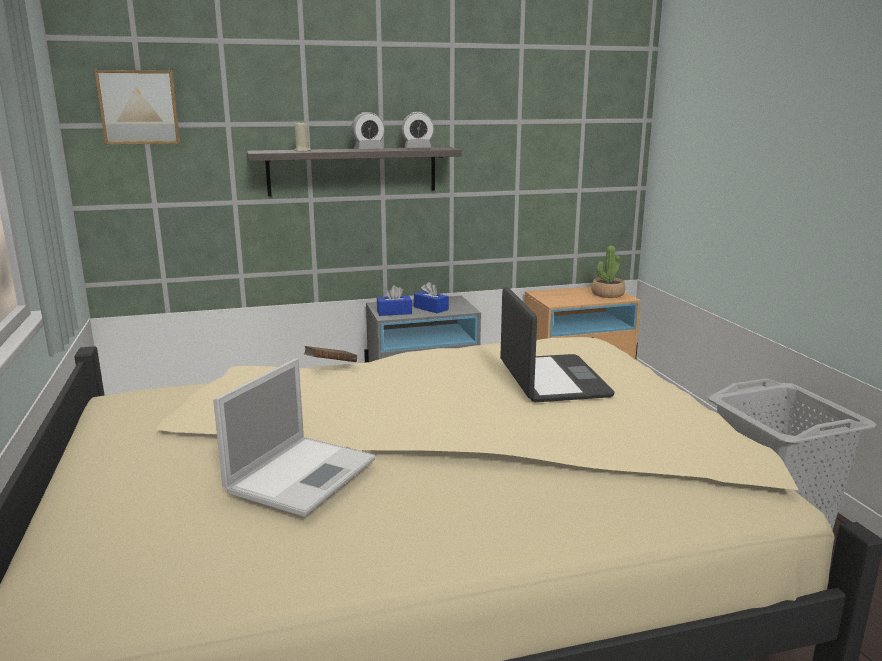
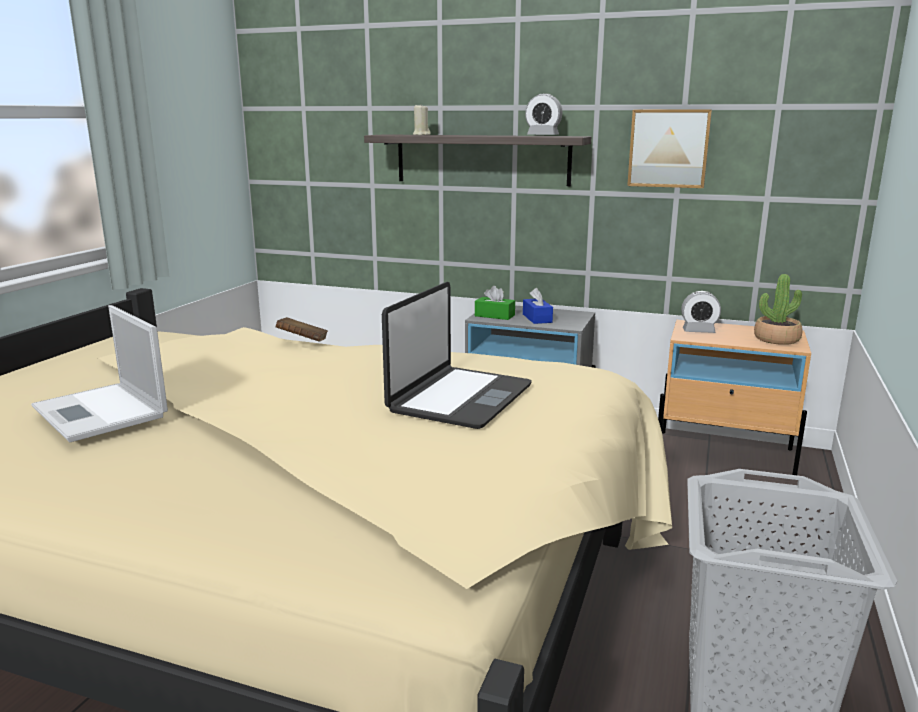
camera: 35 degrees right, 0 degrees up
picture [95,70,180,145] -> picture moved to [627,109,712,188]
laptop [213,358,376,517] -> laptop turned 75 degrees clockwise [31,305,168,442]
alarm clock [351,112,385,149] -> alarm clock moved to [681,291,721,333]
blue tissue box [377,285,412,316] -> green tissue box [475,286,515,320]

